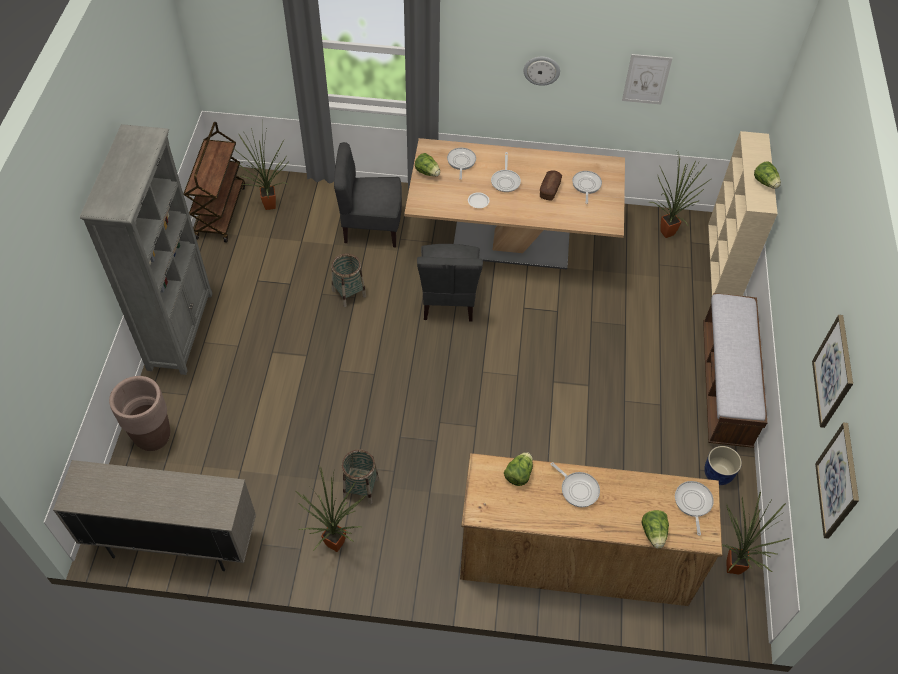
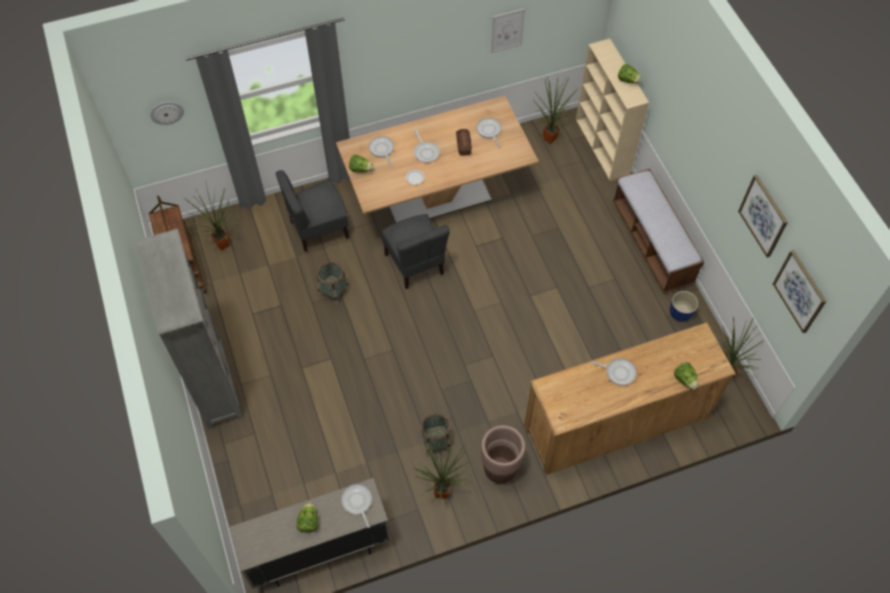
camera: 25 degrees left, 5 degrees up
brown planter [109,376,170,451] -> brown planter moved to [481,425,525,484]
lettuce [504,452,533,486] -> lettuce moved to [296,502,318,533]
wall clock [524,57,560,86] -> wall clock moved to [150,101,184,125]
frying pan [675,481,714,536] -> frying pan moved to [341,484,372,528]

